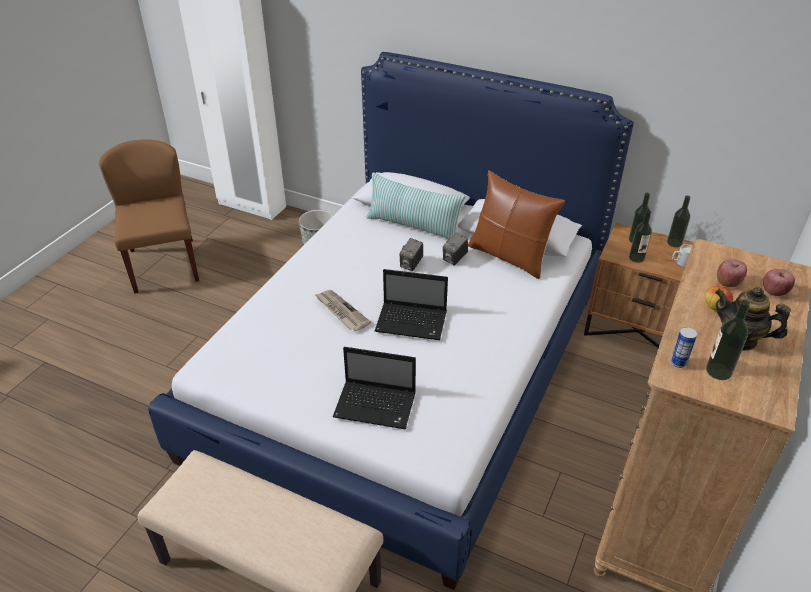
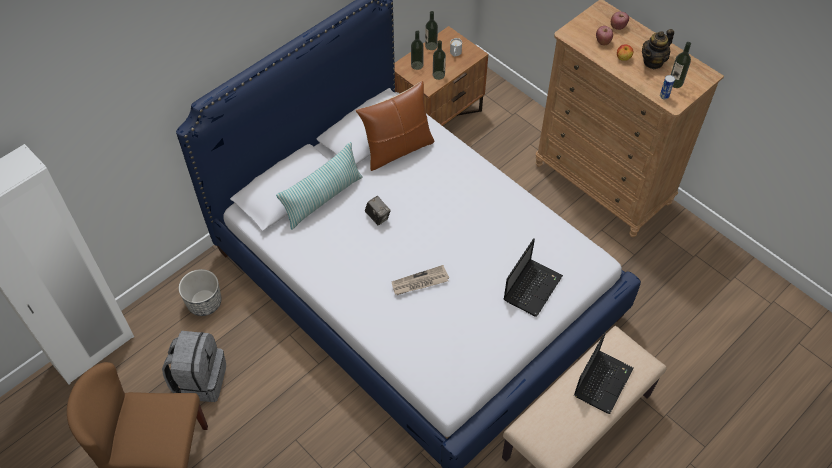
camera: 70 degrees left, 15 degrees up
laptop [375,269,448,340] -> laptop moved to [574,332,634,414]
camera [443,233,468,266] -> none
none -> grey backpack [162,331,226,402]

